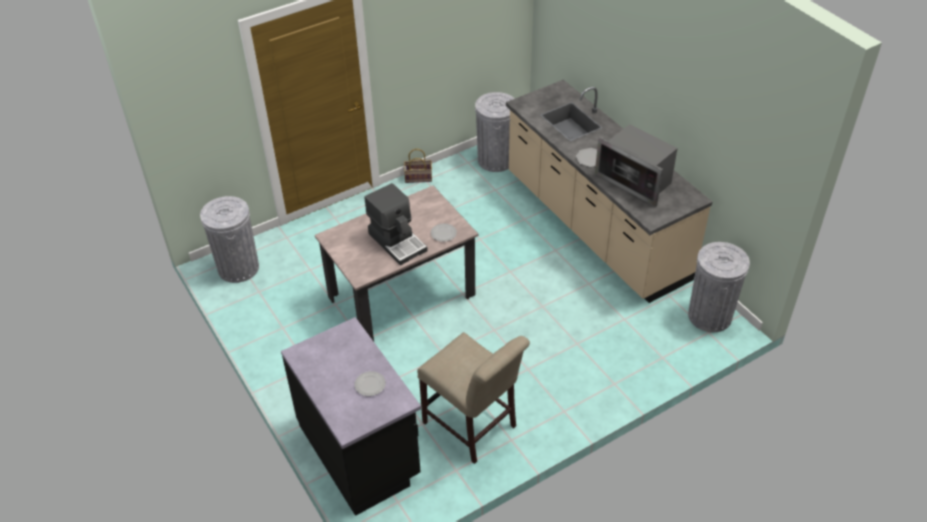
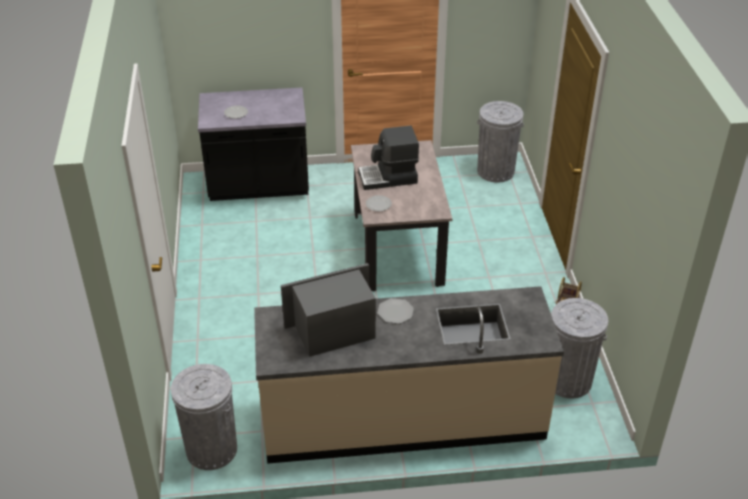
camera: 115 degrees right, 5 degrees down
beige chair [417,332,530,464] -> none

